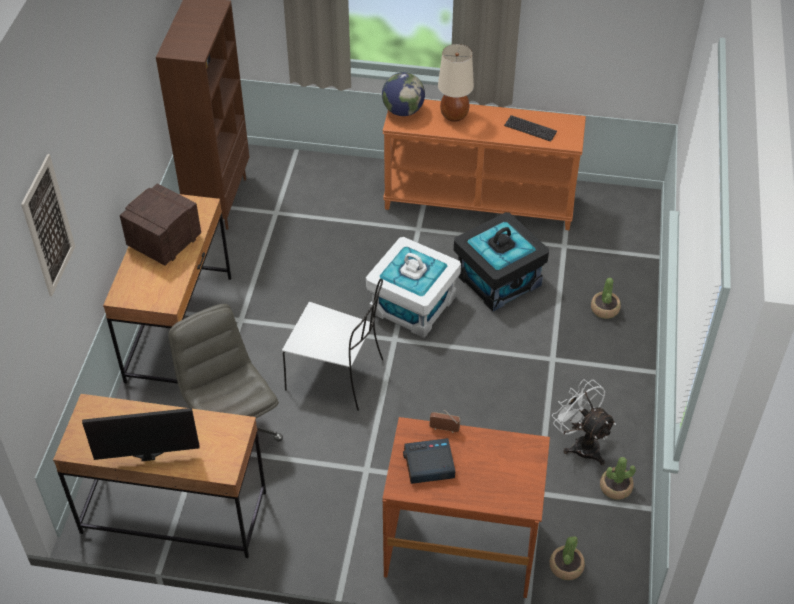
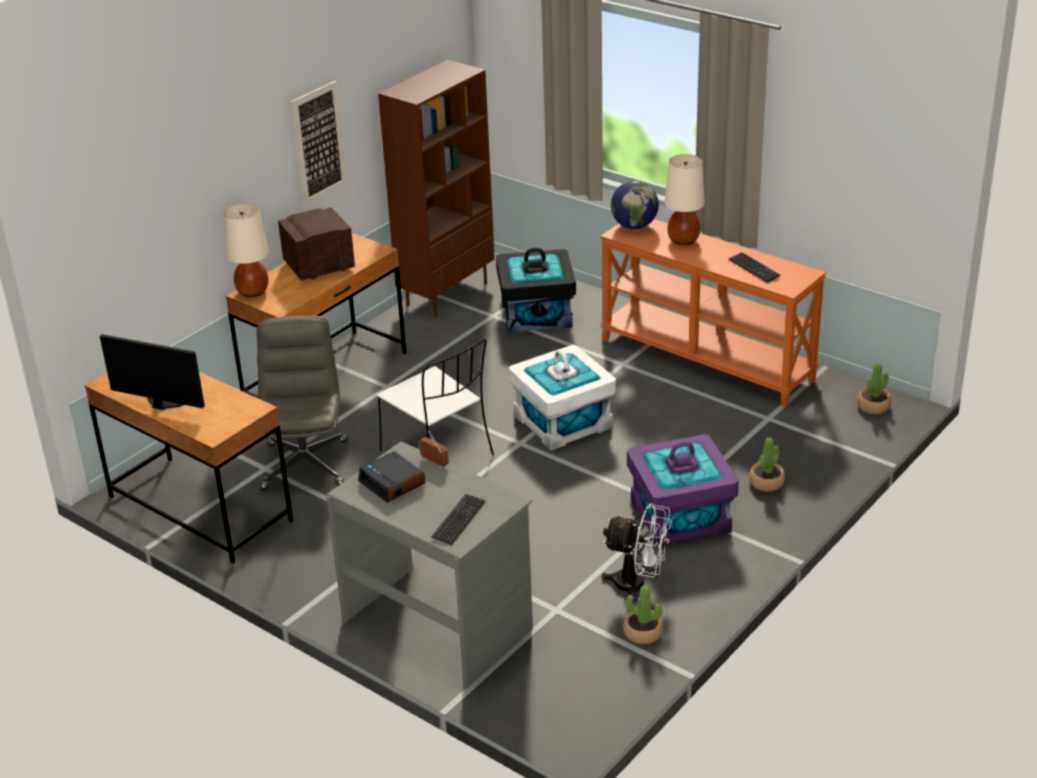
camera: 30 degrees right, 15 degrees down
picture [21,154,75,297] -> picture moved to [291,81,348,206]
brown desk [382,417,550,598] -> grey desk [326,441,533,689]
alarm clock [403,438,455,484] -> alarm clock turned 150 degrees counterclockwise [358,451,425,503]
black storage box [454,212,549,312] -> black storage box moved to [496,248,576,333]
potted plant [550,536,585,580] -> potted plant moved to [857,363,891,414]
white fan [552,380,616,465] -> white fan turned 120 degrees clockwise [602,503,672,602]
none -> beige table lamp [224,203,268,297]
none -> keyboard [431,494,486,545]
none -> purple storage box [627,434,739,547]

